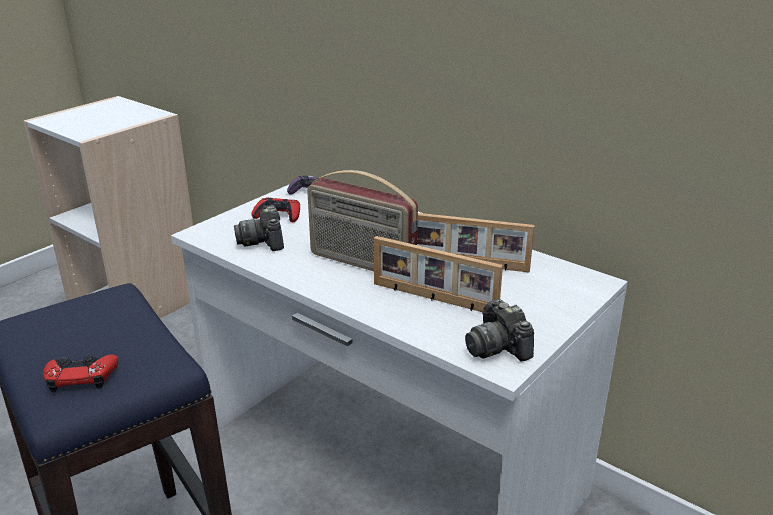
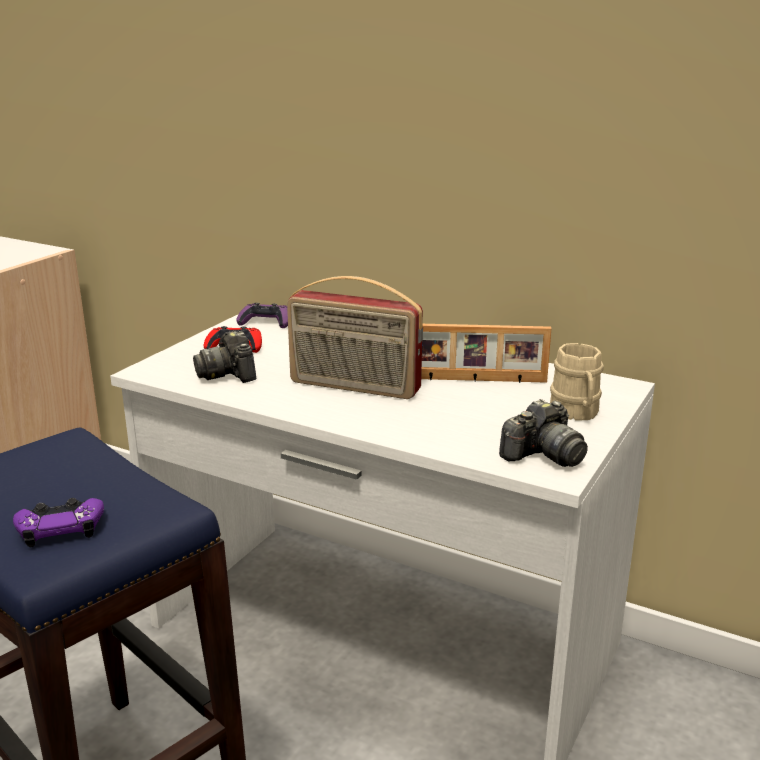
camera: 10 degrees left, 5 degrees down
red game controller [43,355,118,393] -> purple game controller [13,498,104,547]
picture frame [374,236,503,312] -> none
camera [465,299,534,362] -> camera turned 90 degrees counterclockwise [499,399,588,467]
none -> beige mug [550,343,604,421]

